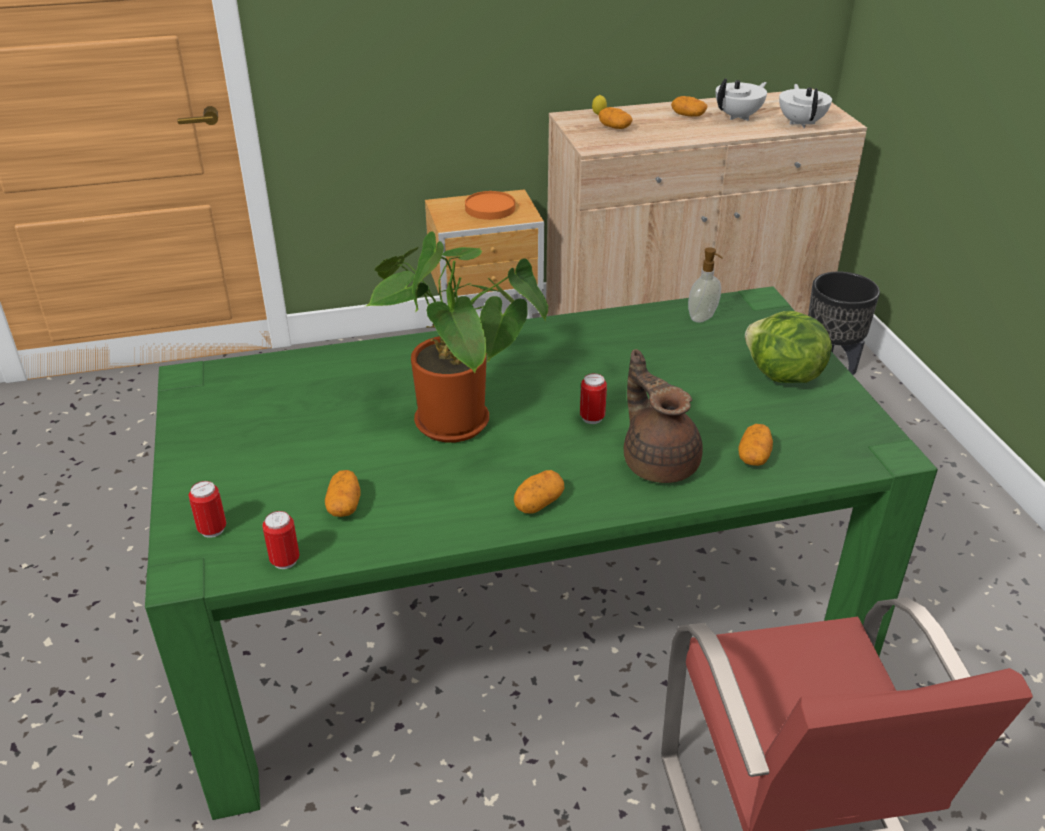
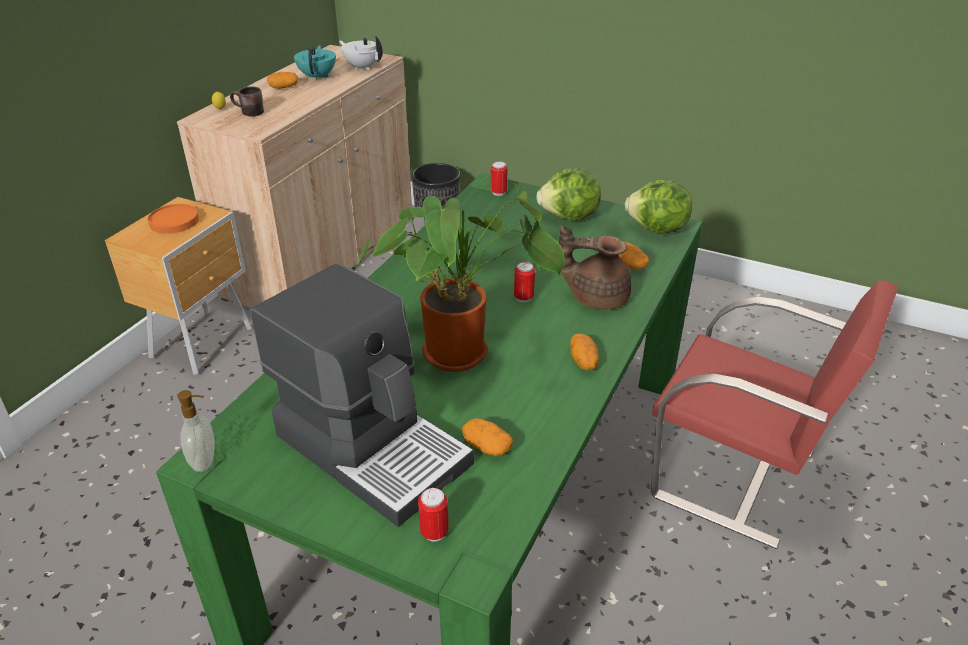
camera: 50 degrees left, 0 degrees up
can [262,511,300,569] -> can moved to [491,161,507,196]
potato [599,107,633,129] -> brown mug [230,86,264,117]
soap dispenser [688,247,723,323] -> soap dispenser moved to [177,390,215,472]
white teapot [716,79,767,121] -> turquoise teapot [294,45,336,81]
none -> coffee machine [250,263,474,527]
none -> lettuce [625,180,692,234]

